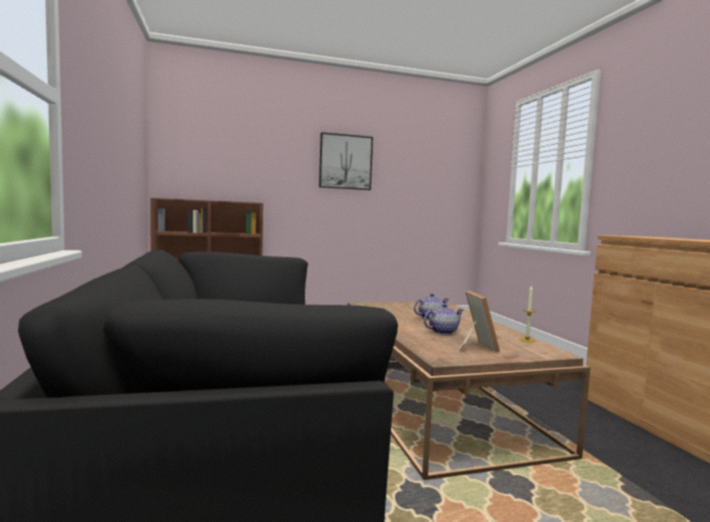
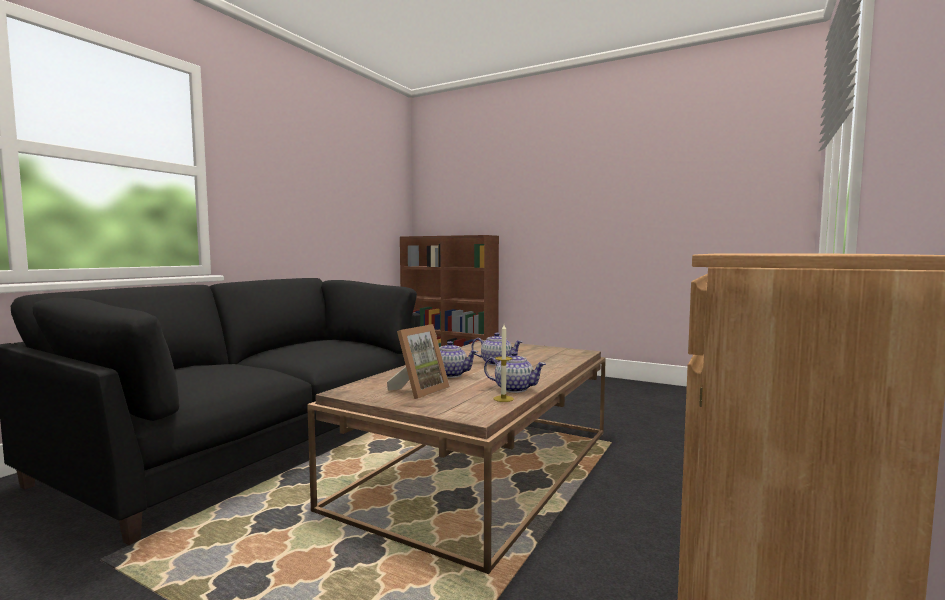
camera: 45 degrees right, 0 degrees up
picture [319,132,373,190] -> none
none -> teapot [484,351,546,393]

